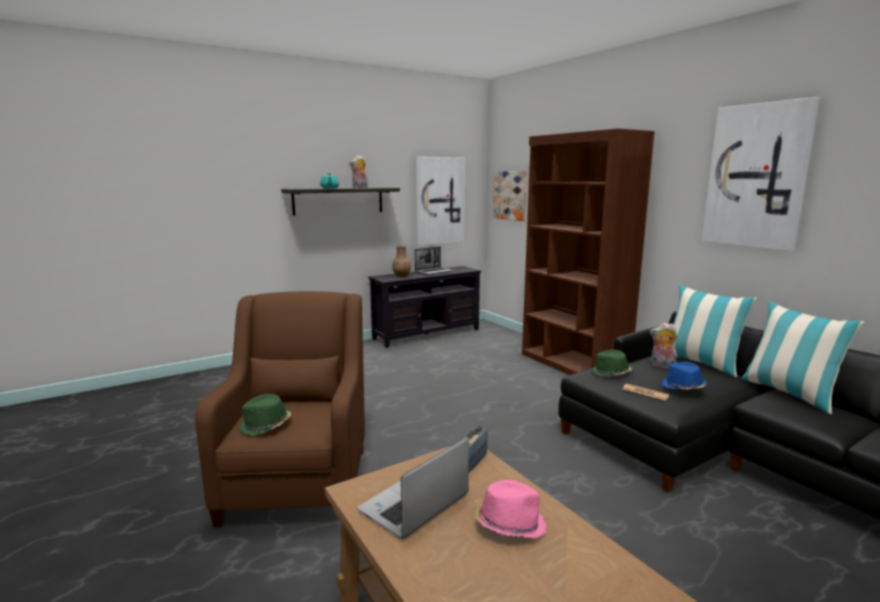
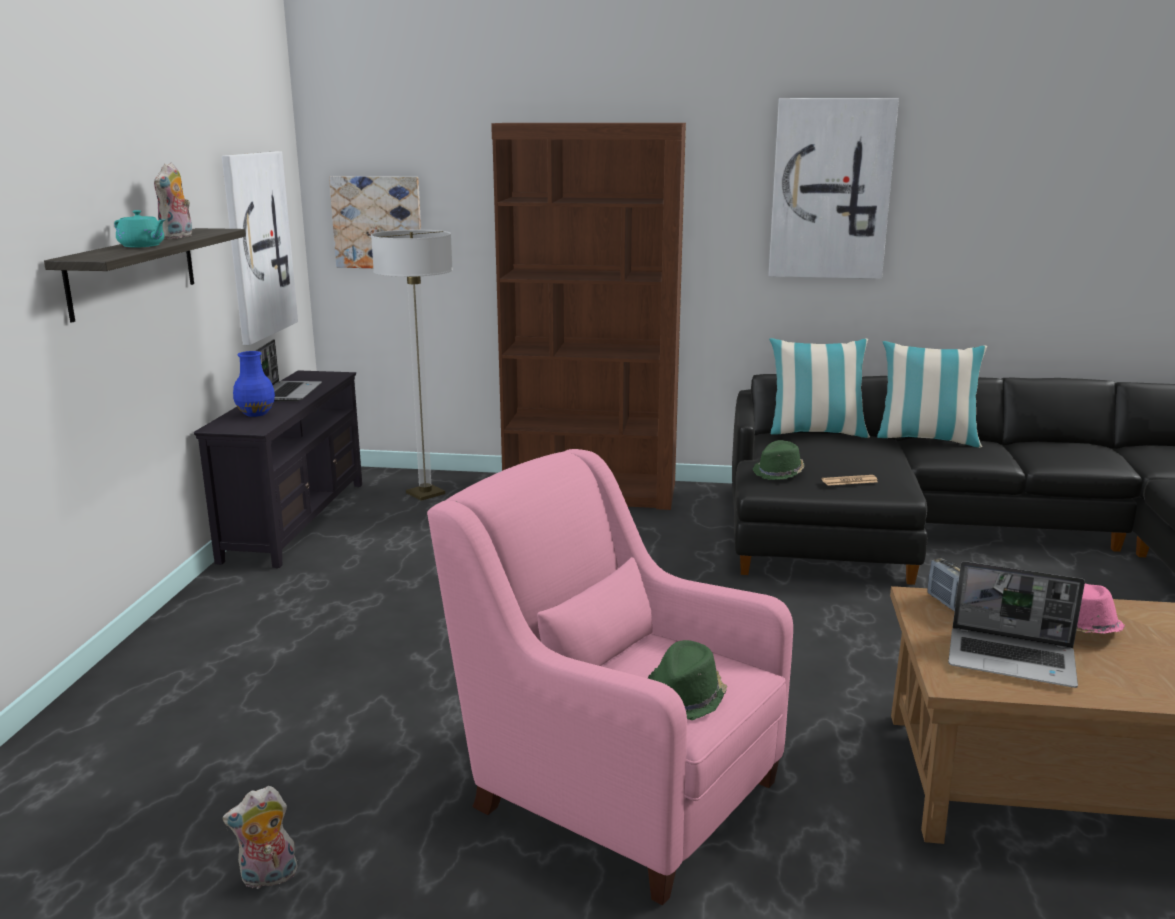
camera: 50 degrees left, 5 degrees up
brown armchair [195,291,365,527] -> pink armchair [427,449,793,905]
laptop [357,437,469,539] -> laptop turned 60 degrees counterclockwise [948,561,1085,688]
brown vase [392,246,411,277] -> blue vase [233,351,275,417]
plush toy [650,323,678,369] -> plush toy moved to [222,786,298,890]
blue hat [662,362,708,389] -> none
none -> floor lamp [371,230,453,501]

